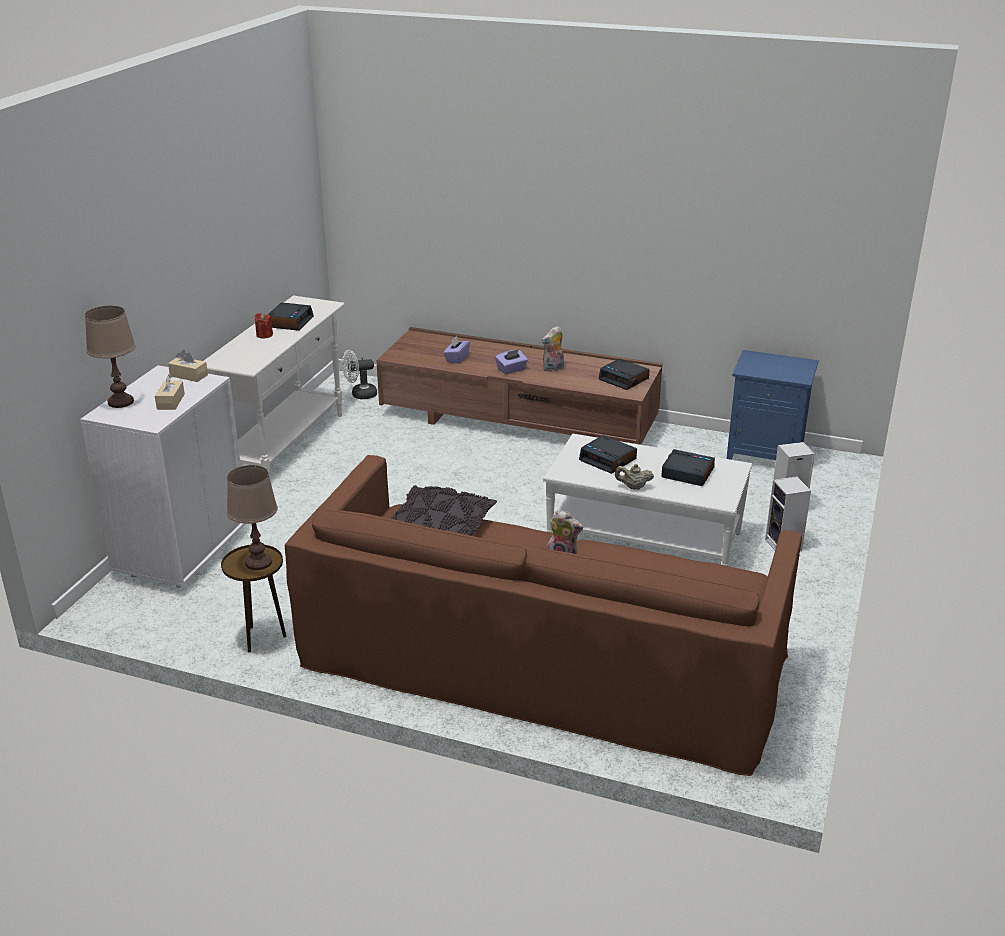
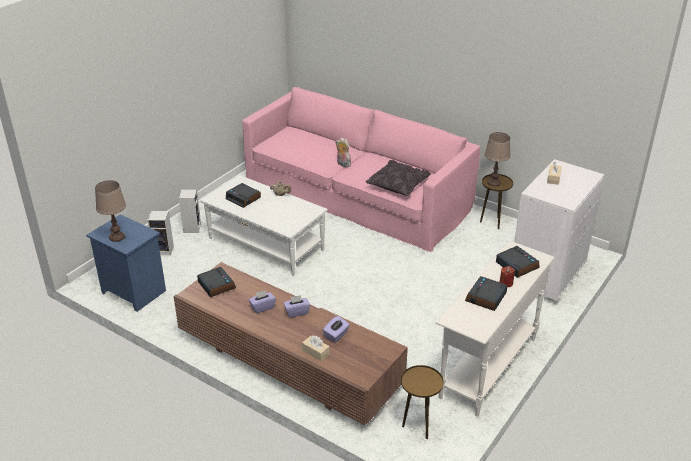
camera: 165 degrees left, 5 degrees up
brown table lamp [85,306,136,408] -> brown table lamp moved to [95,180,126,242]
beige tissue box [168,350,208,382] -> beige tissue box moved to [302,335,330,361]
brown sofa [285,455,802,776] -> pink sofa [242,87,480,252]
white fan [342,350,377,399] -> brown side table [401,365,444,439]
plush toy [542,326,564,372] -> purple tissue box [249,290,276,313]
alarm clock [579,435,637,474] -> alarm clock moved to [496,246,539,278]

